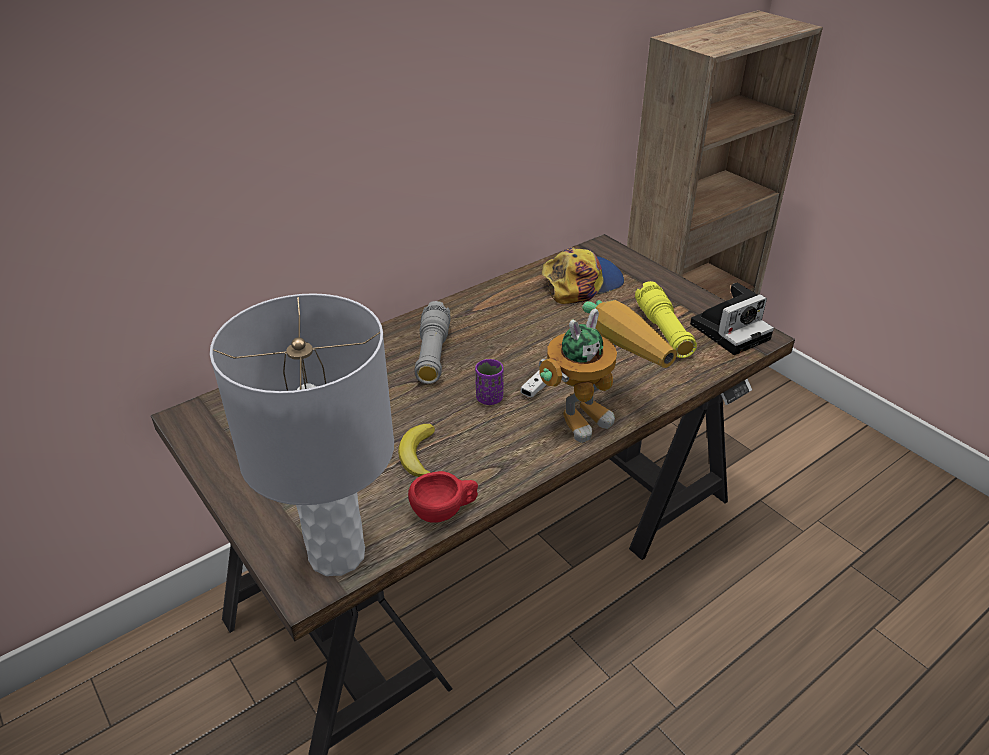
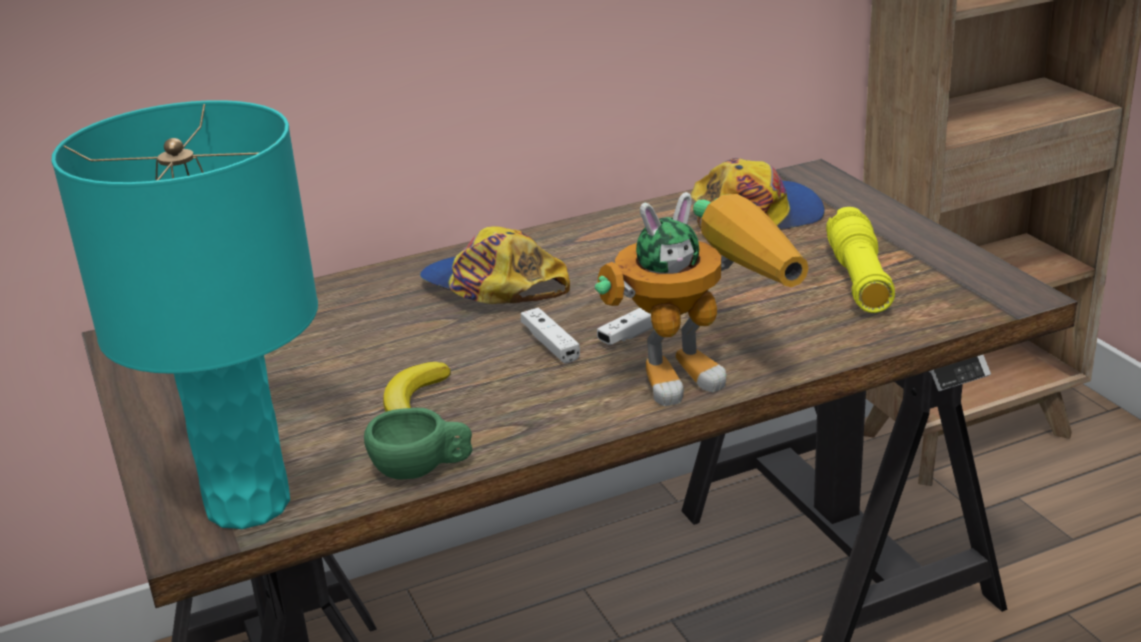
camera: 15 degrees right, 10 degrees down
grey table lamp [210,293,394,576] -> turquoise table lamp [51,100,318,529]
red cup [408,471,478,523] -> green cup [364,408,472,479]
grey flashlight [415,301,451,384] -> cap [420,226,570,304]
purple cup [475,359,504,405] -> white game controller [521,307,580,364]
camera [690,283,774,355] -> none

